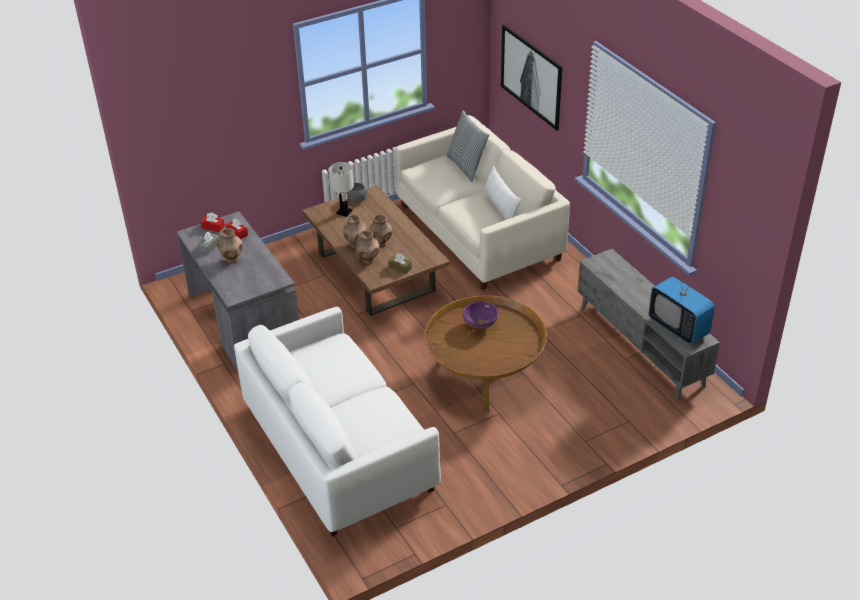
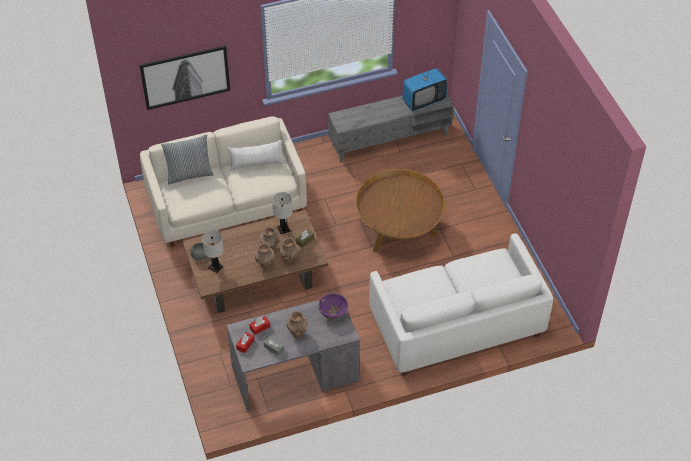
camera: 80 degrees left, 10 degrees up
purple bowl [463,301,499,329] -> purple bowl moved to [318,293,348,319]
none -> white table lamp [272,192,293,234]

